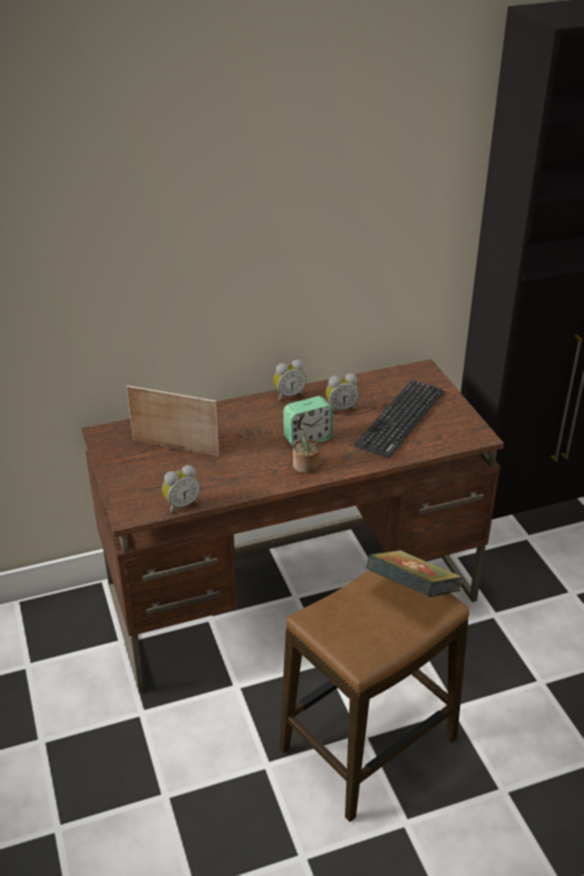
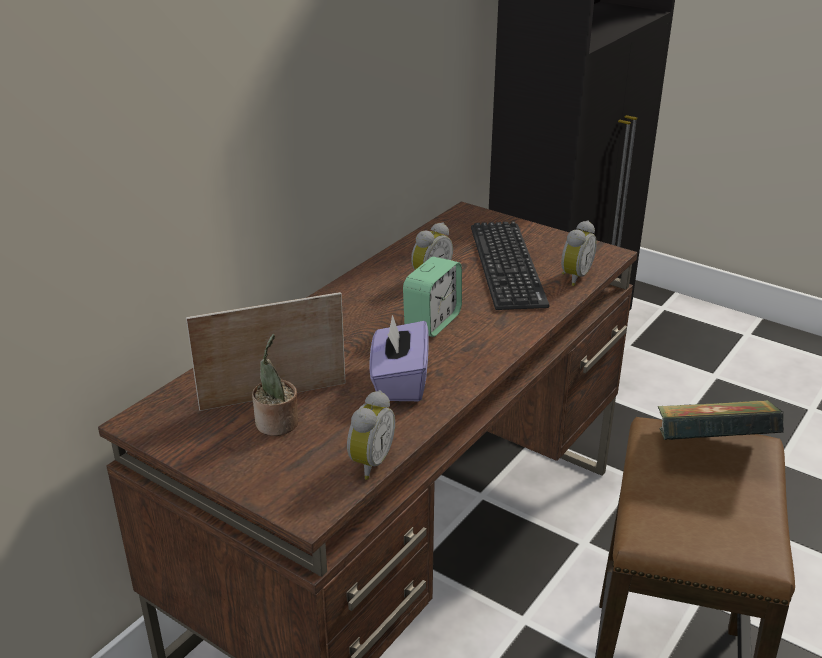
camera: 35 degrees left, 5 degrees down
alarm clock [273,360,306,401] -> alarm clock moved to [561,220,597,286]
potted plant [293,414,320,473] -> potted plant moved to [252,334,298,436]
none -> purple tissue box [369,315,429,401]

